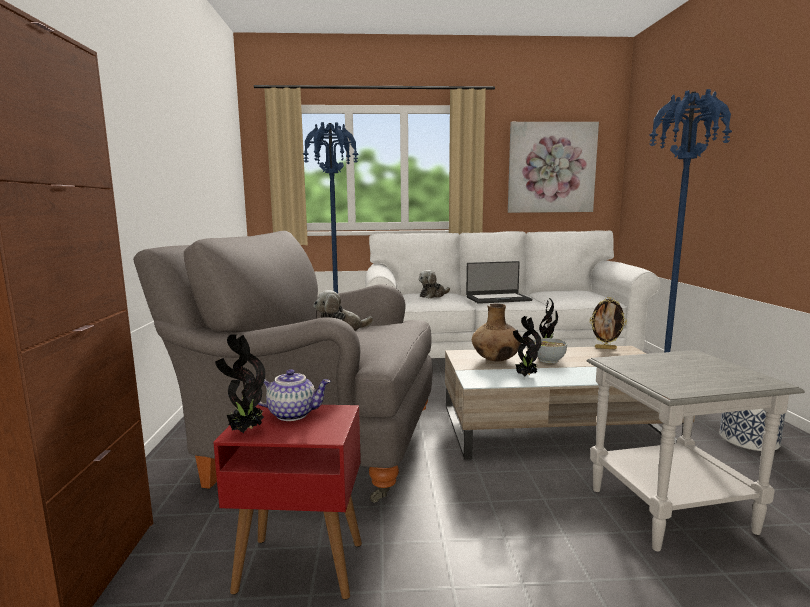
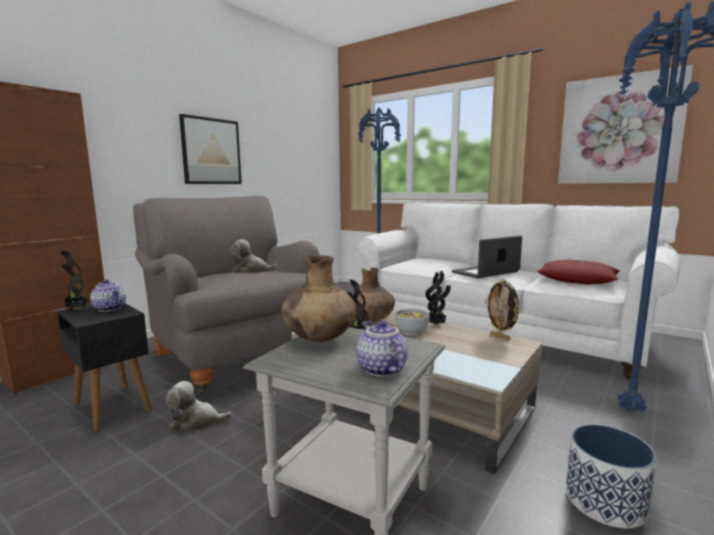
camera: 40 degrees right, 0 degrees up
red side table [213,405,362,600] -> black side table [57,303,152,431]
plush toy [419,270,450,298] -> plush toy moved to [166,381,232,432]
laptop [466,261,532,304] -> laptop turned 120 degrees clockwise [452,236,522,279]
none -> picture [179,114,242,184]
none -> brown vase [282,255,356,342]
none -> teapot [356,321,408,377]
none -> red pillow [537,259,620,284]

